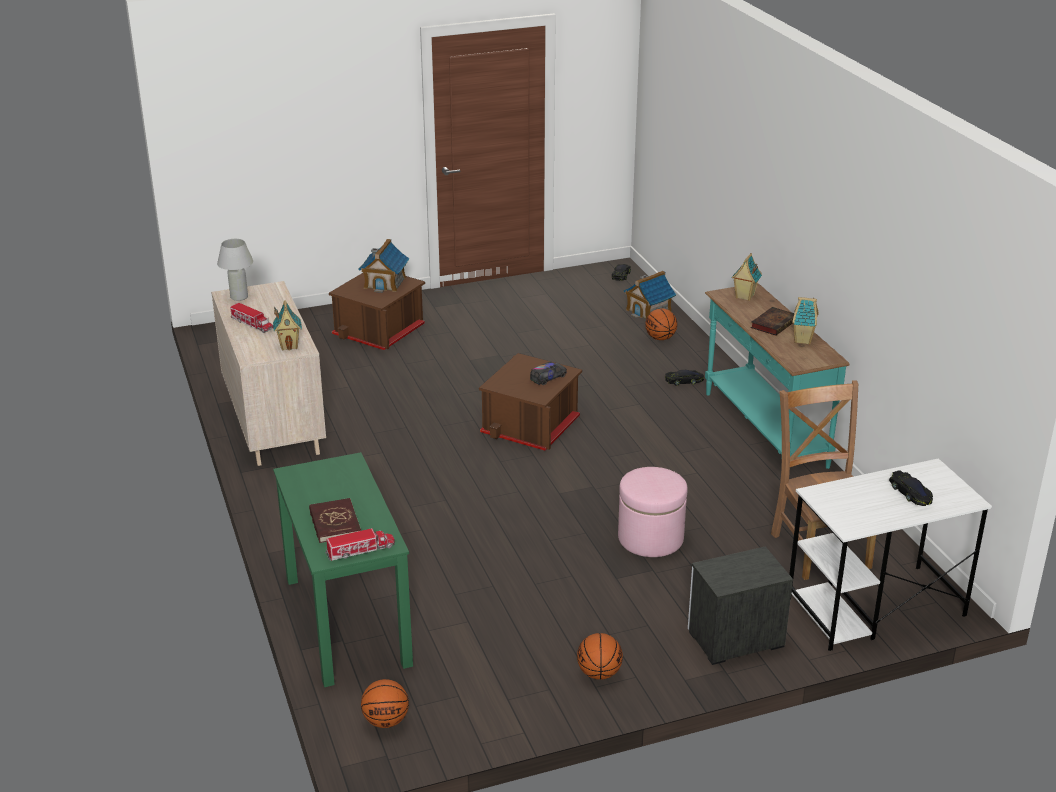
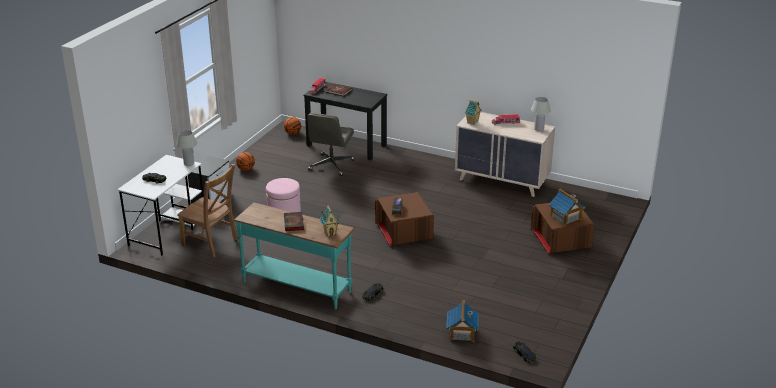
camera: 135 degrees right, 0 degrees up
green desk [273,452,413,687] -> black desk [303,82,387,160]
basketball [645,308,677,340] -> none
toy house [792,297,819,344] -> none
none -> white table lamp [176,130,197,166]
none -> grey office chair [307,113,355,176]

